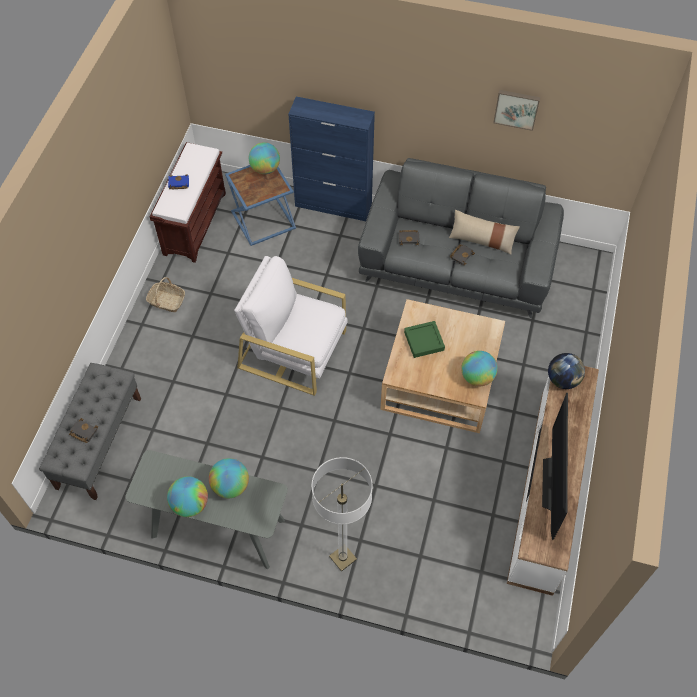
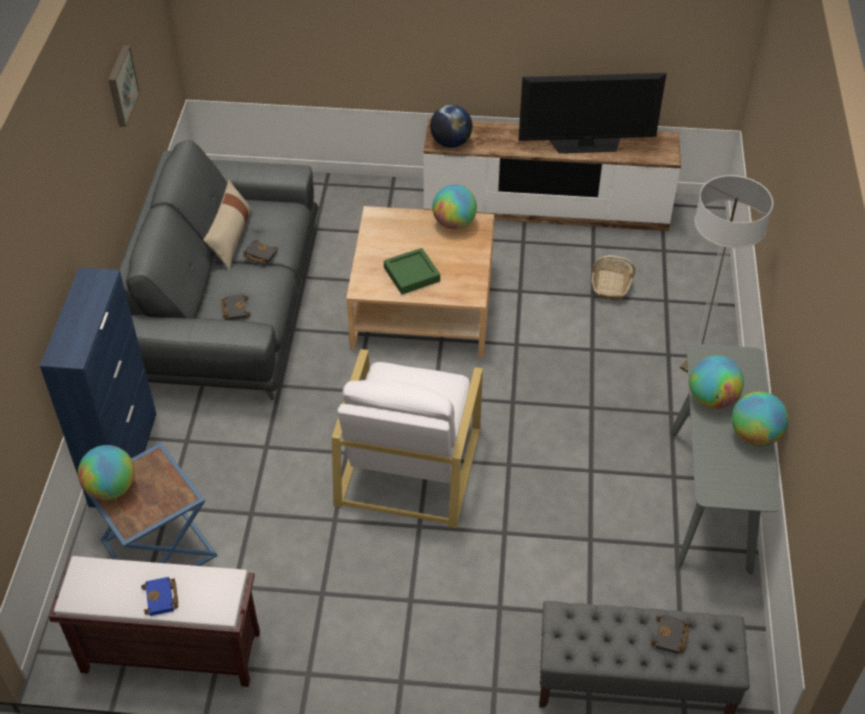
camera: 100 degrees left, 10 degrees down
basket [146,277,185,312] -> basket moved to [592,255,636,301]

